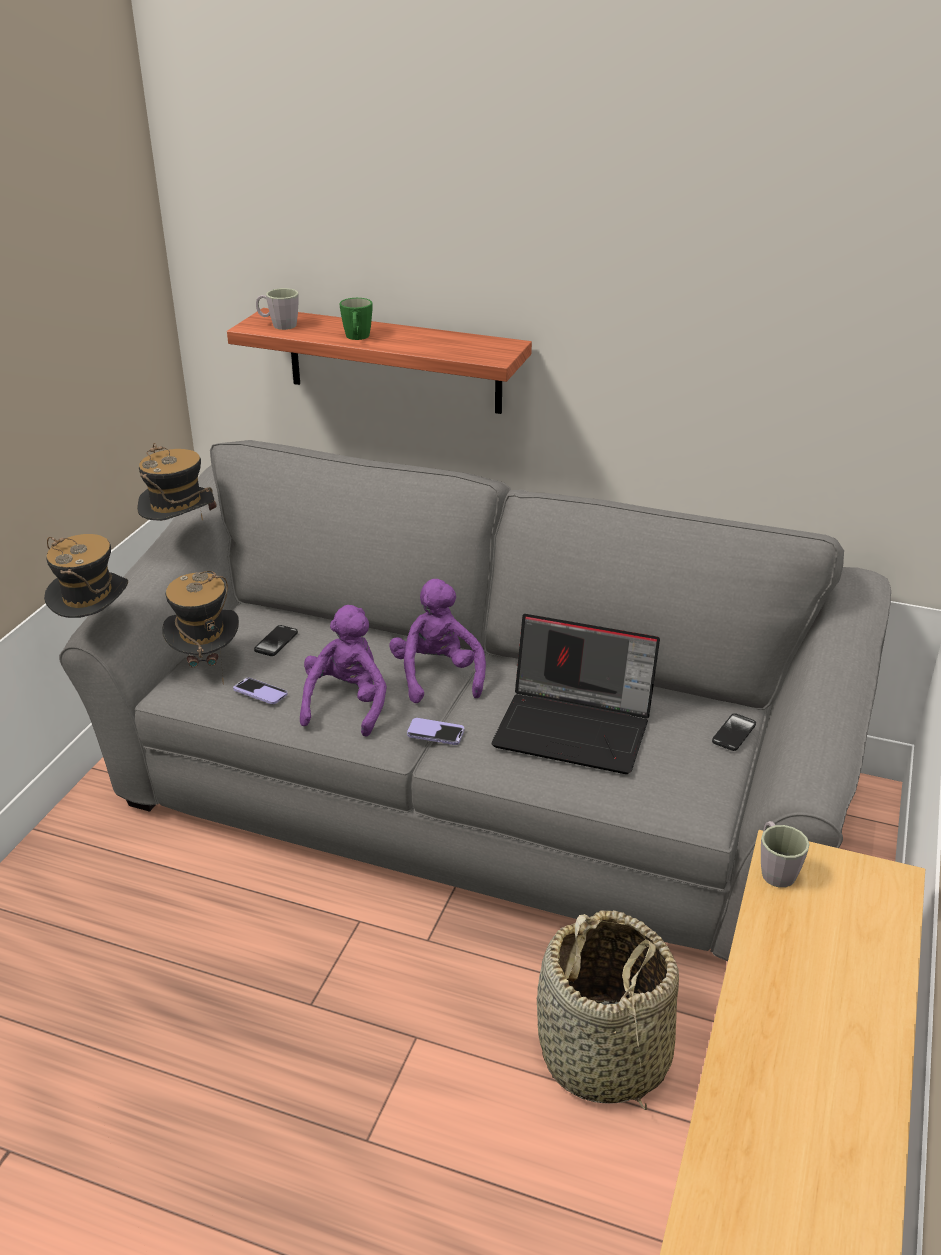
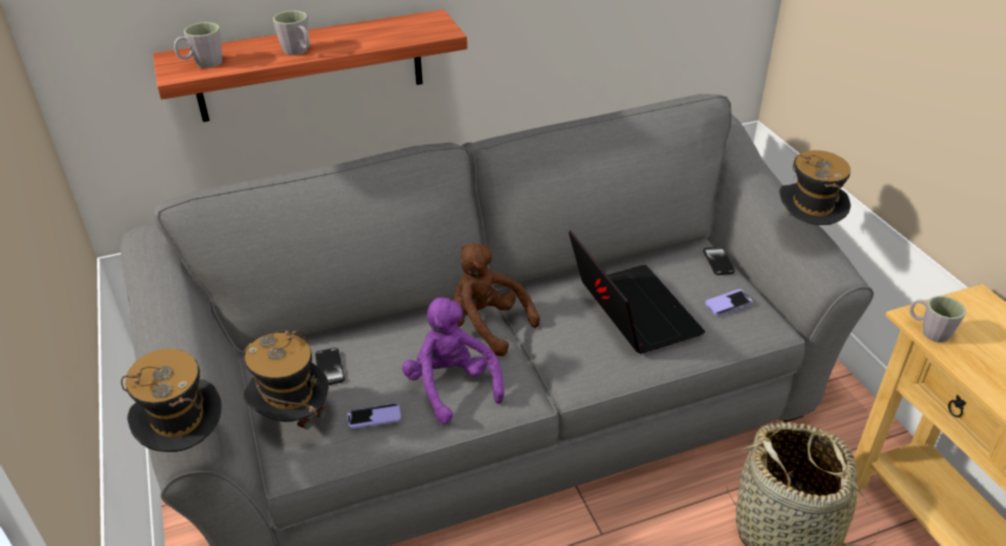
camera: 40 degrees left, 5 degrees up
hat [137,443,217,521] -> hat moved to [779,150,851,225]
green mug [339,298,373,340] -> grey mug [273,11,310,55]
purple plush toy [389,579,486,703] -> brown plush toy [453,243,540,356]
phone [407,718,464,745] -> phone moved to [705,289,753,316]
laptop [492,614,660,774] -> laptop turned 90 degrees counterclockwise [569,230,705,354]

